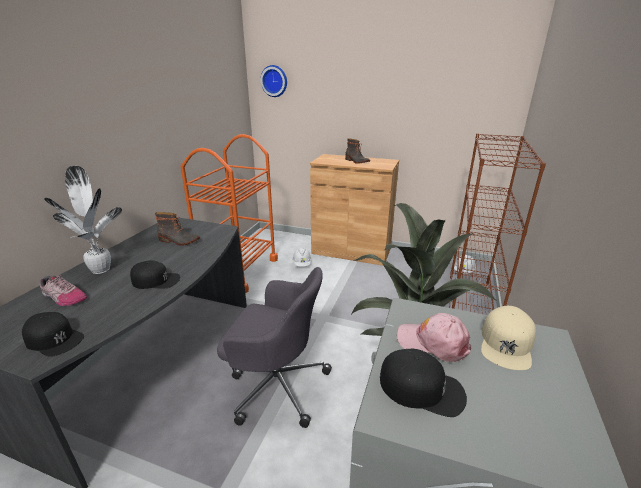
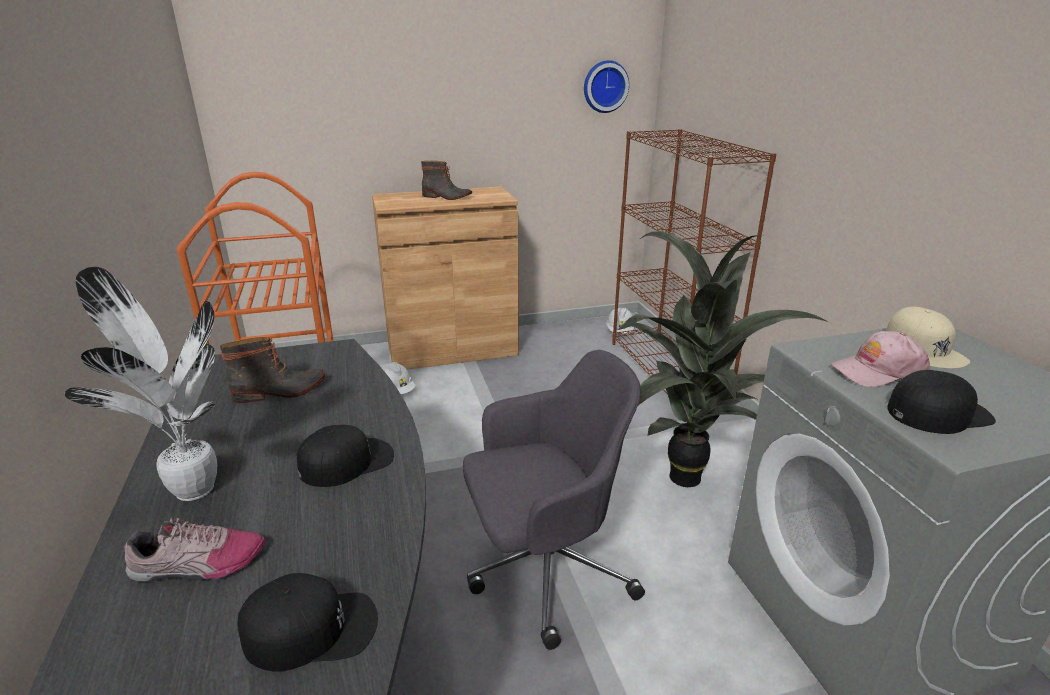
camera: 35 degrees left, 0 degrees up
wall clock [260,65,287,97] -> wall clock moved to [584,60,629,113]

